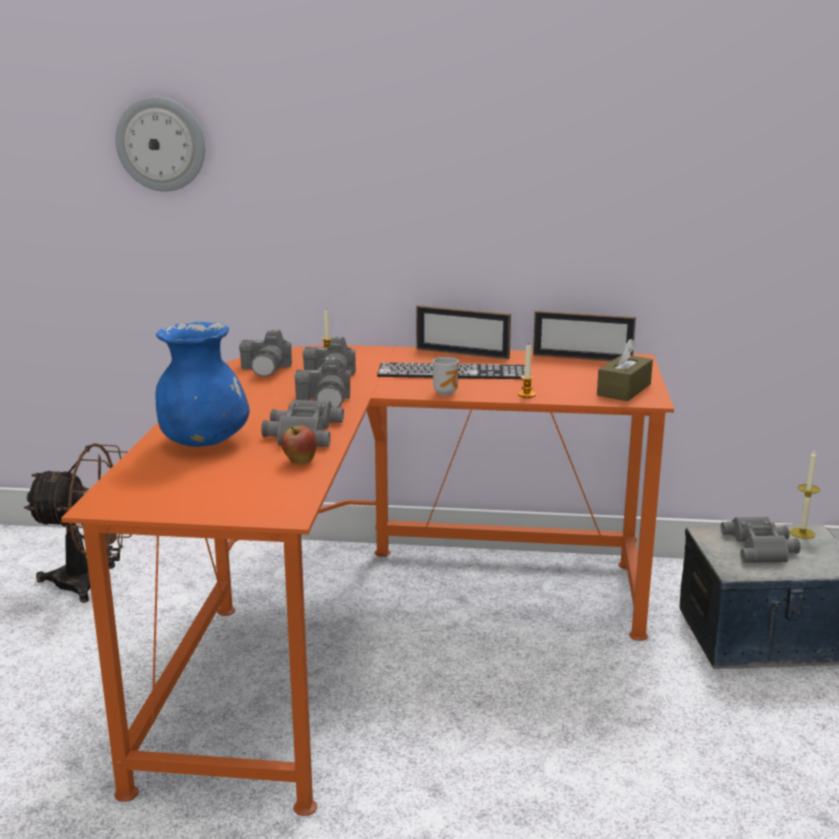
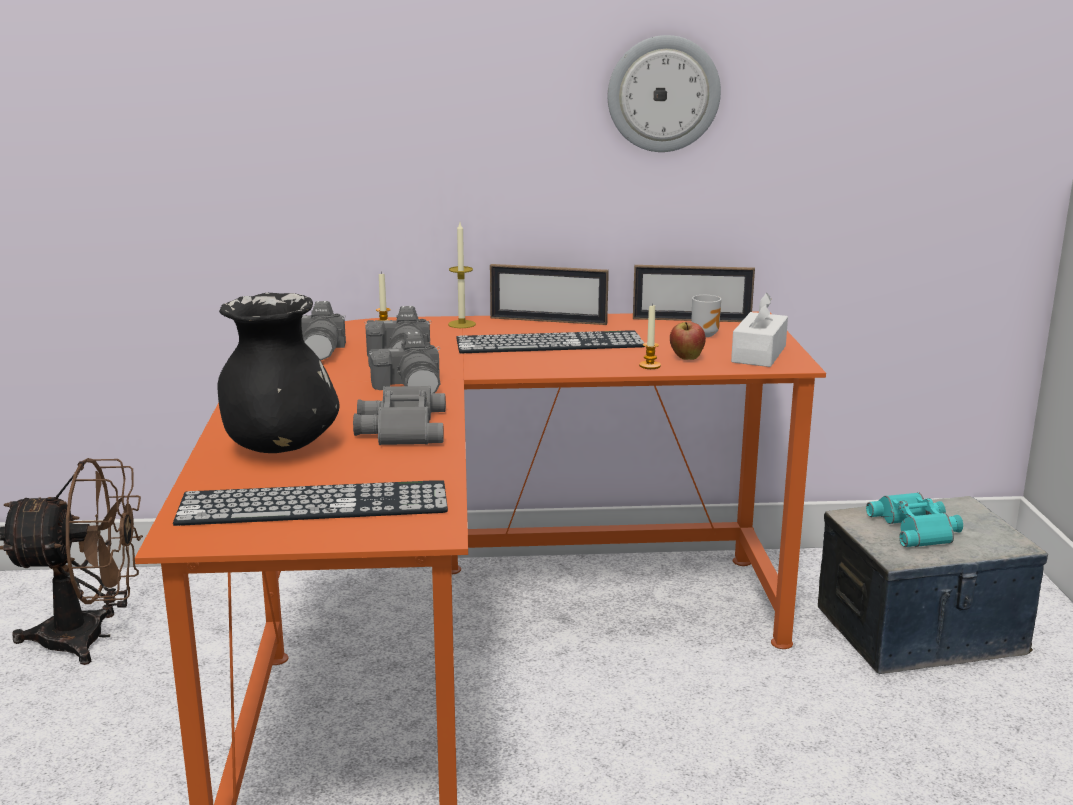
camera: 10 degrees left, 0 degrees up
wall clock [115,97,205,192] -> wall clock moved to [608,35,721,152]
blue vase [155,322,250,447] -> black vase [217,293,339,453]
apple [281,425,317,464] -> apple moved to [670,321,706,360]
mug [433,357,459,395] -> mug moved to [691,295,721,337]
brown tissue box [597,339,653,401] -> white tissue box [731,293,788,367]
grey binoculars [721,517,801,563] -> turquoise binoculars [866,492,963,547]
candle [790,449,820,539] -> candle moved to [448,223,476,328]
none -> keyboard [173,480,448,526]

